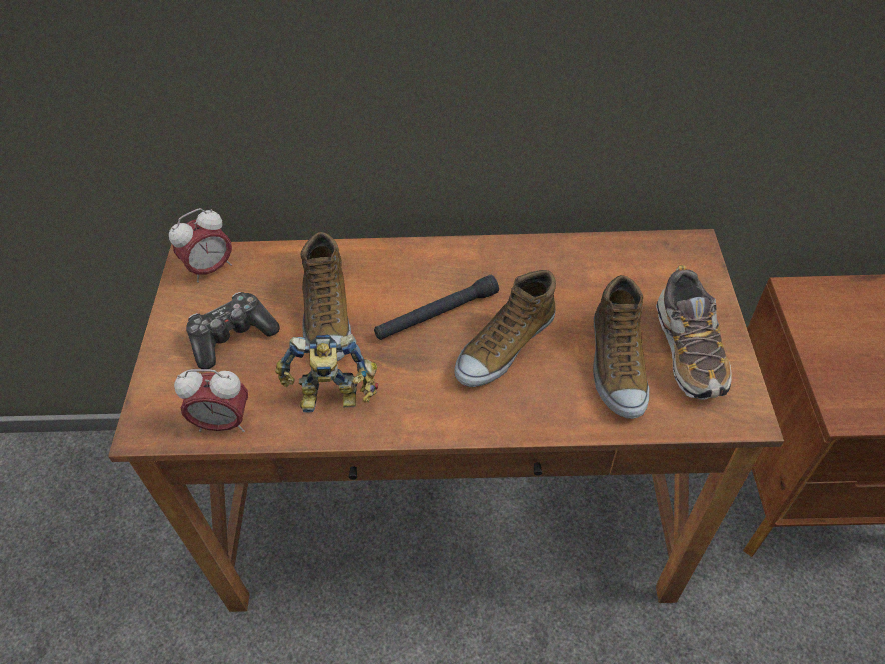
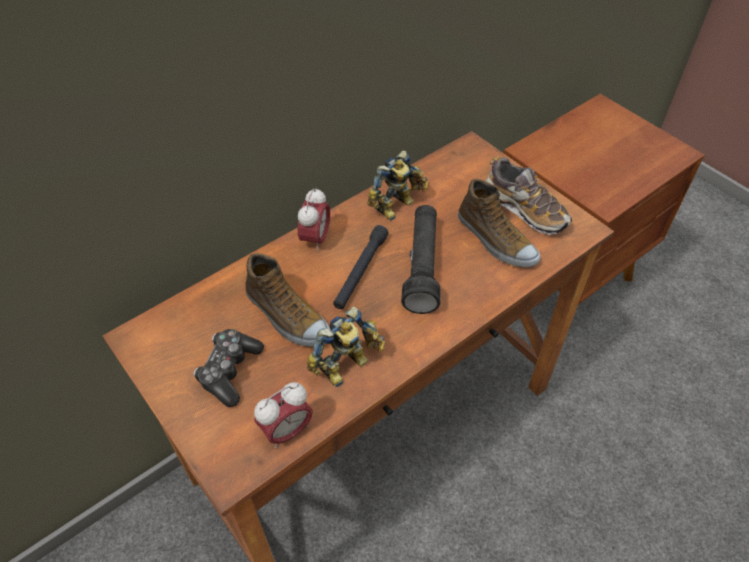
camera: 40 degrees left, 0 degrees up
alarm clock [169,208,232,283] -> alarm clock moved to [298,187,330,252]
shoe [454,270,556,387] -> black flashlight [401,205,441,314]
none -> toy robot [367,150,428,221]

